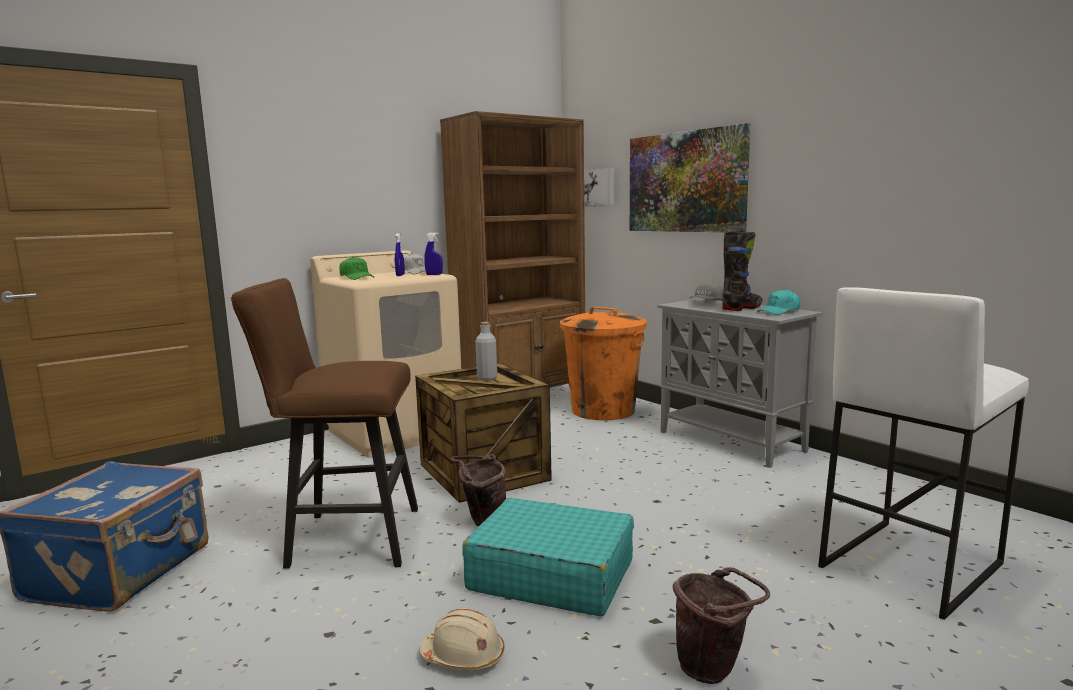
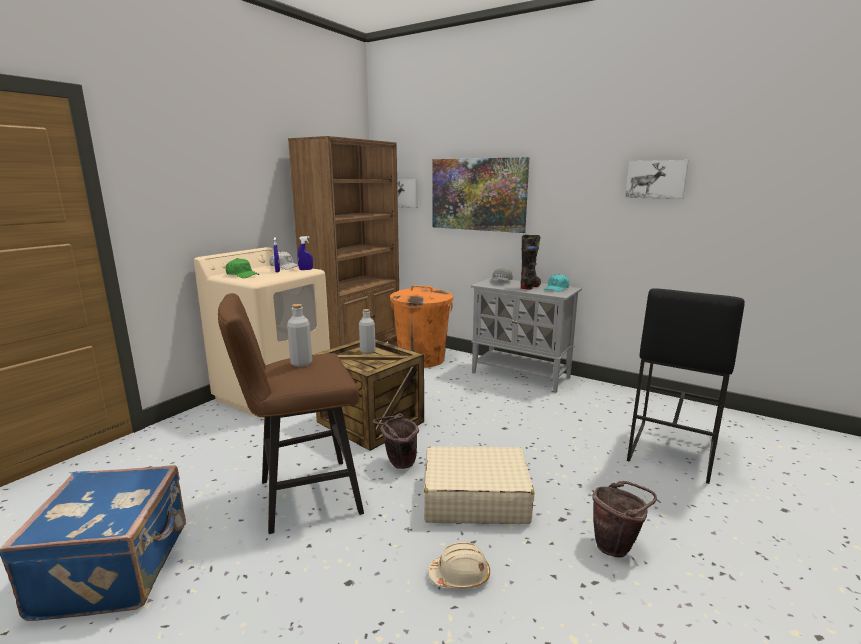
camera: 20 degrees left, 5 degrees up
turquoise suitcase [462,498,634,616] -> beige suitcase [424,446,534,524]
white stool [818,287,1029,620] -> black stool [627,288,745,484]
none -> grey bottle [287,304,312,367]
none -> picture [625,160,689,199]

